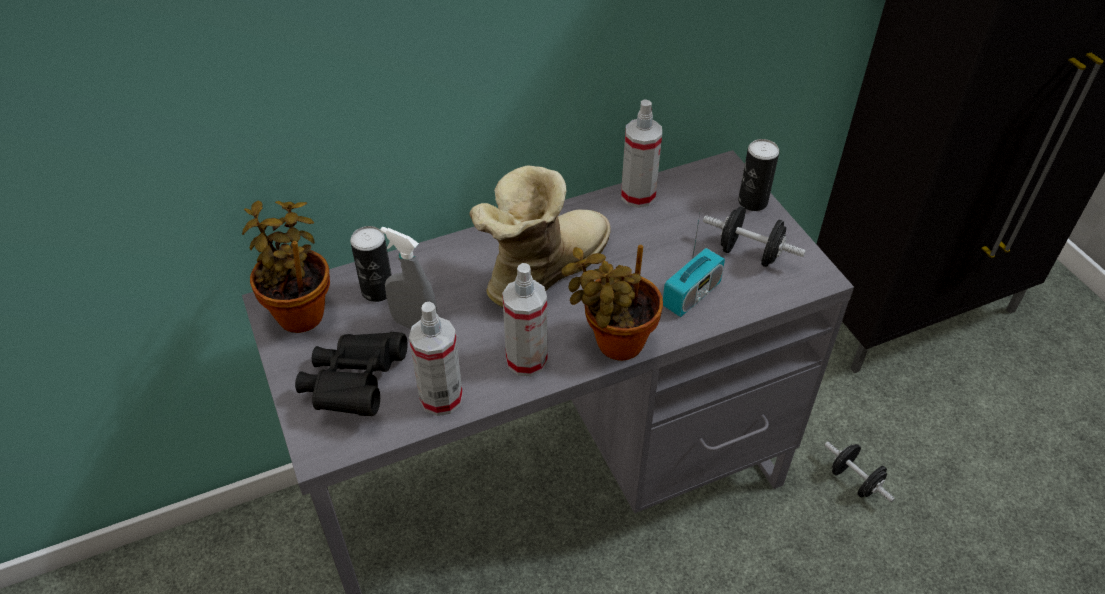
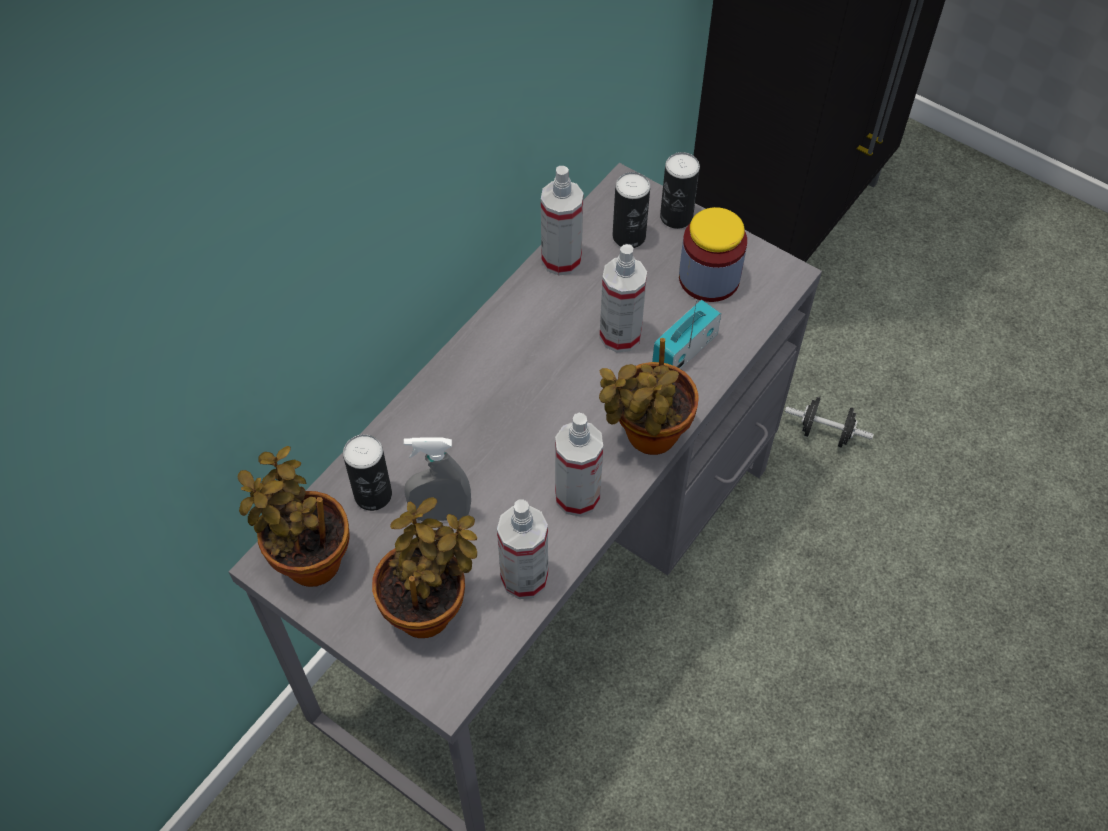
camera: 30 degrees left, 10 degrees up
black binoculars [295,332,408,416] -> potted plant [372,498,477,638]
boot [469,165,611,308] -> none
radio [663,208,725,317] -> radio turned 150 degrees counterclockwise [652,300,721,369]
black dumbbell [703,207,806,267] -> jar [679,207,747,302]
none -> spray bottle [599,244,647,353]
none -> can [613,172,650,248]

